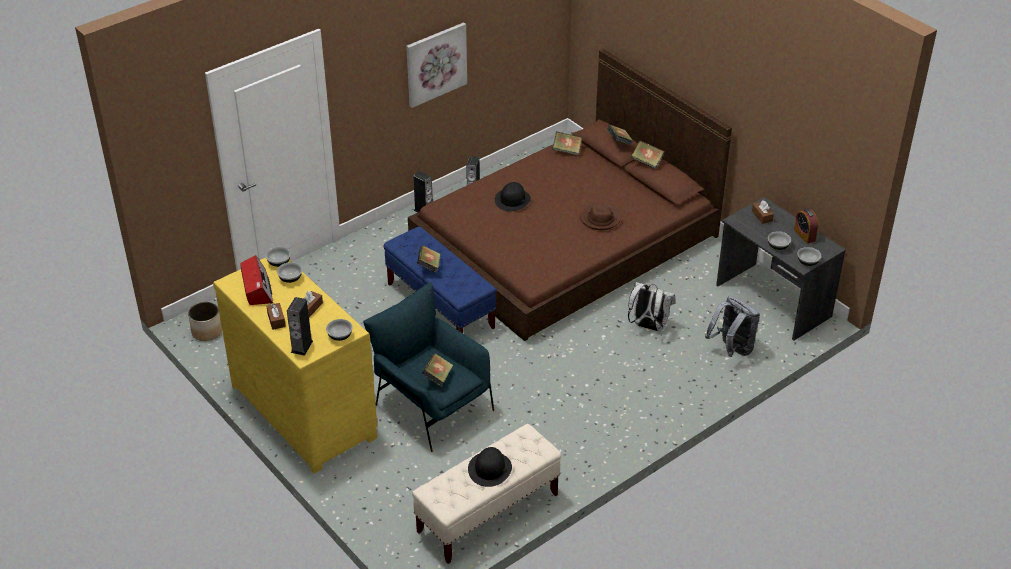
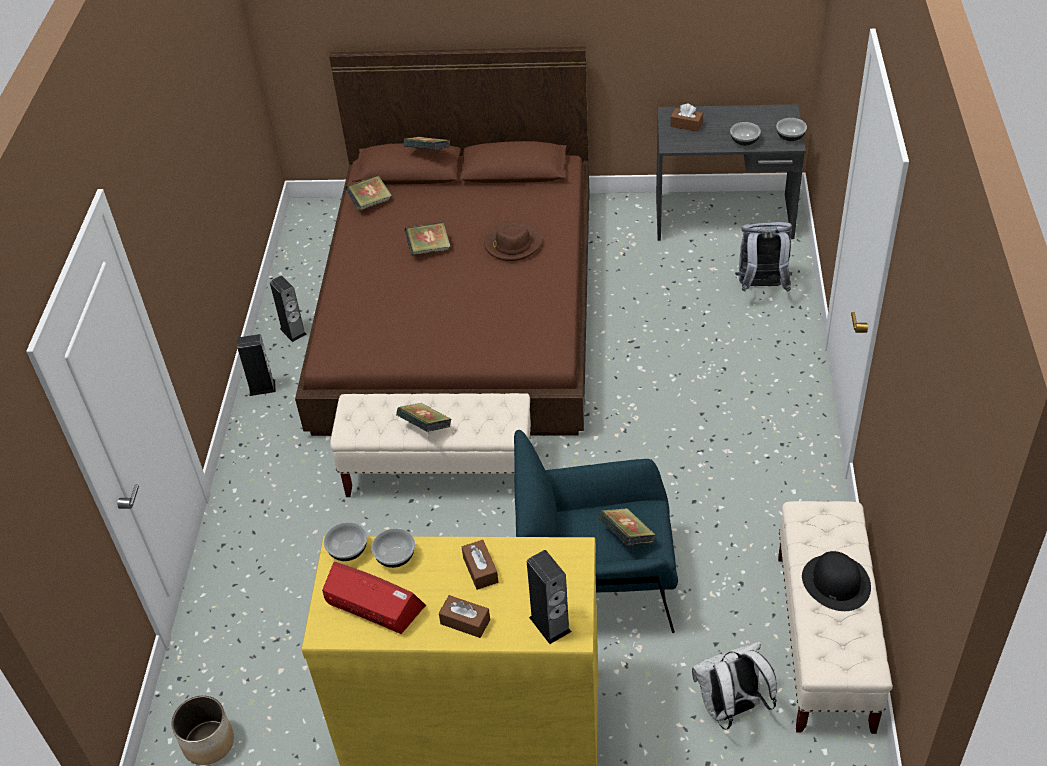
camera: 45 degrees left, 5 degrees up
bowl [326,319,353,341] -> none
blue bench [383,227,497,333] -> beige bench [330,393,532,497]
picture [406,22,467,108] -> none
black hat [495,182,531,211] -> none
white backpack [628,282,675,331] -> white backpack moved to [692,641,777,730]
book [631,140,665,169] -> book moved to [405,222,451,255]
alarm clock [794,209,818,244] -> none

